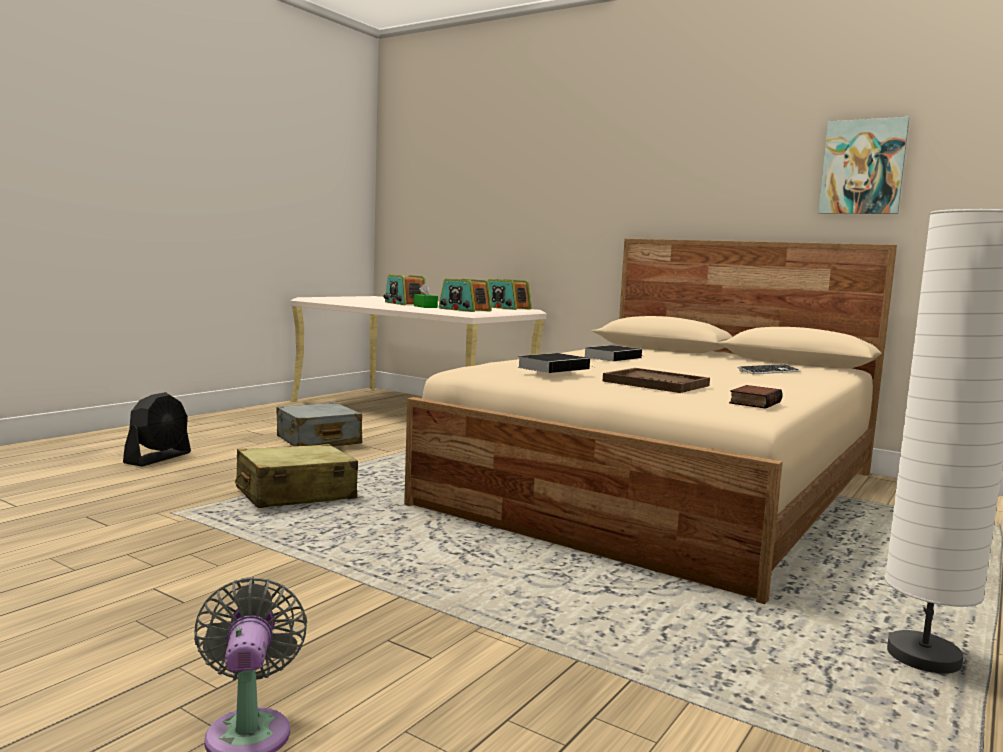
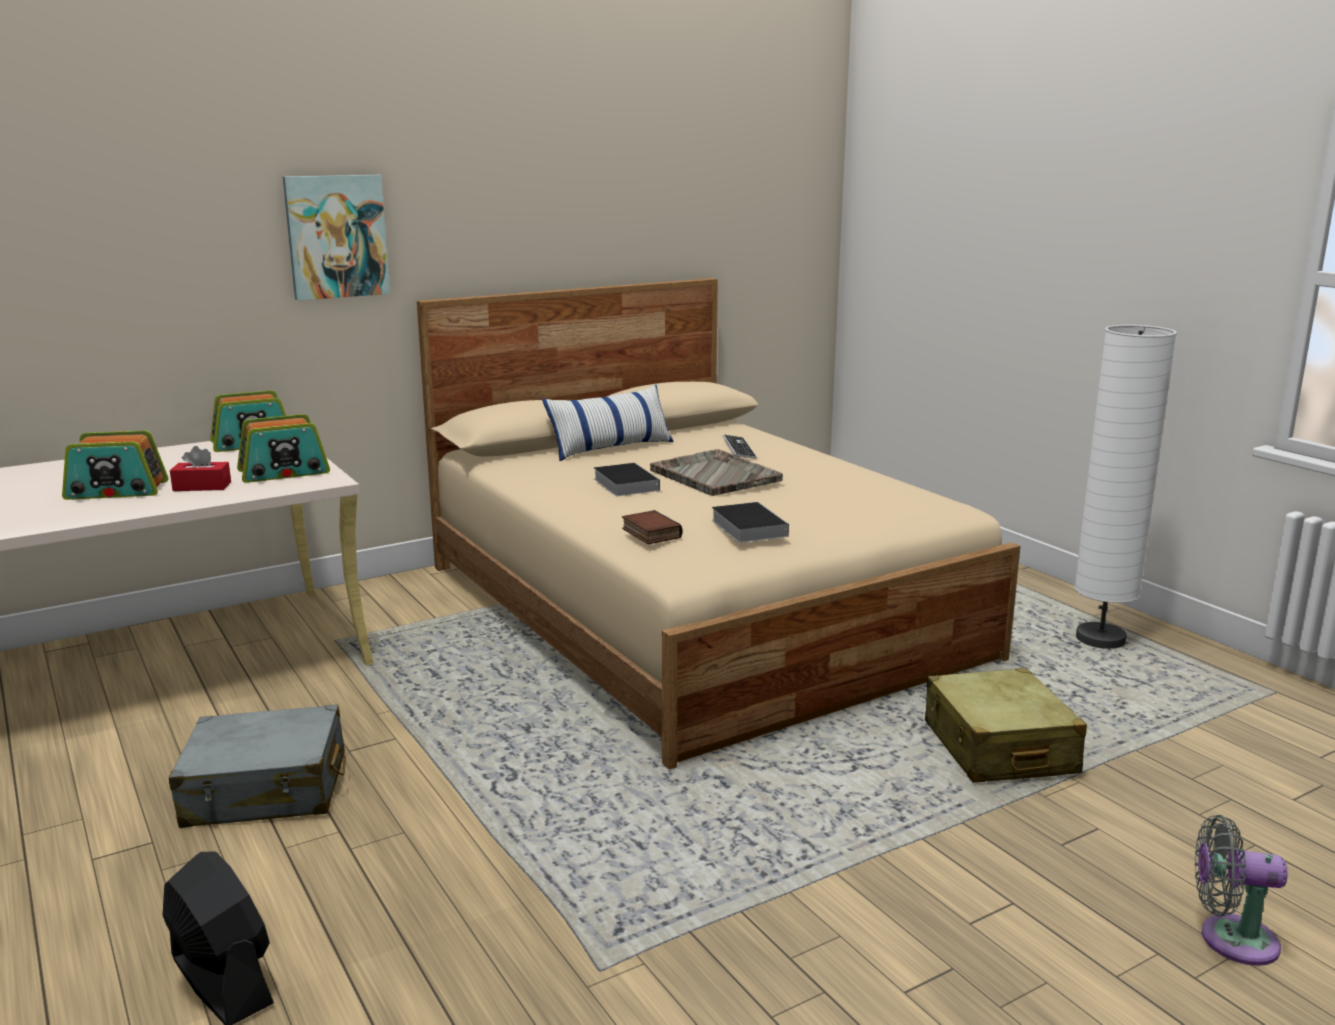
camera: 65 degrees left, 10 degrees up
beige suitcase [235,444,358,508] -> beige suitcase moved to [925,668,1087,783]
green tissue box [414,284,438,308] -> red tissue box [170,446,231,491]
brown tray [603,368,710,393] -> none
book [729,385,783,409] -> book moved to [622,510,683,544]
picture [818,117,909,214] -> picture moved to [283,175,390,301]
none -> pillow [542,385,674,461]
none -> grey tray [650,449,783,496]

